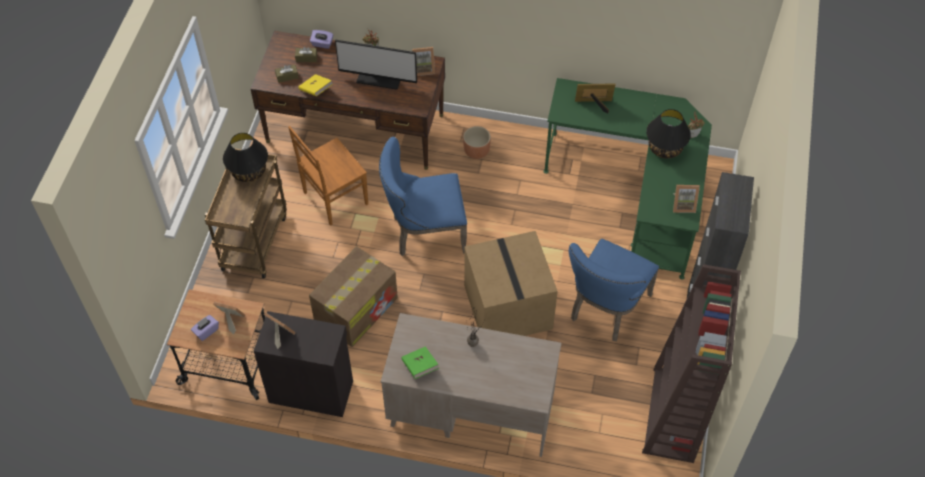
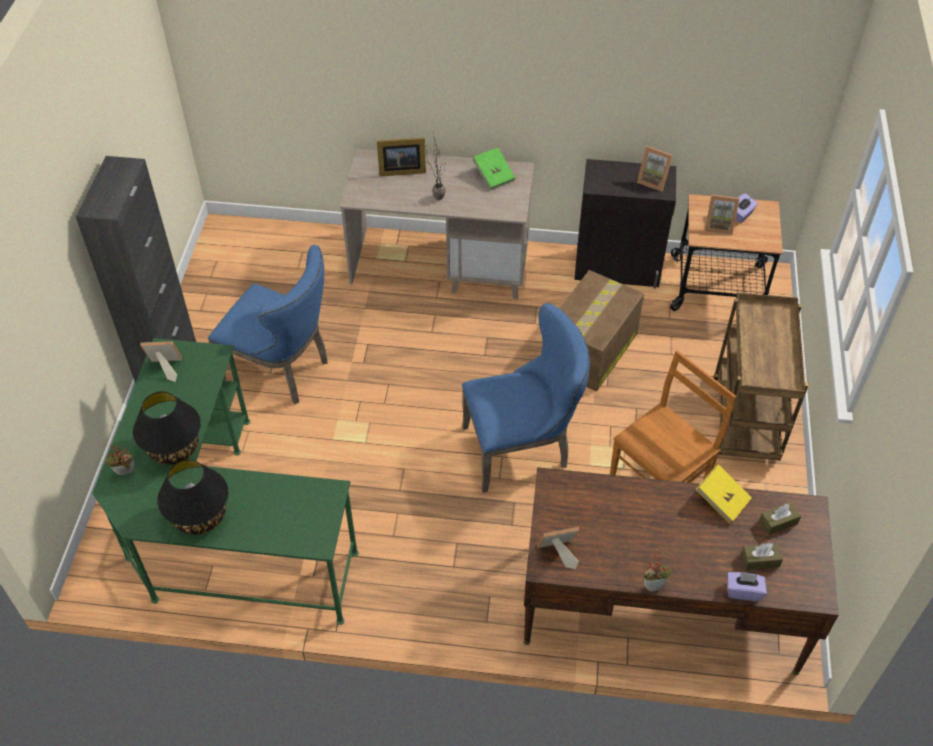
camera: 175 degrees right, 5 degrees down
black table lamp [223,133,268,182] -> black table lamp moved to [157,460,228,535]
monitor [335,40,417,90] -> none
brown planter [463,126,491,159] -> none
cardboard box [464,231,558,336] -> none
blue chair [569,239,659,341] -> blue chair turned 90 degrees clockwise [208,245,328,404]
picture frame [575,83,616,113] -> picture frame moved to [377,138,426,176]
brown bookcase [642,264,741,463] -> none

